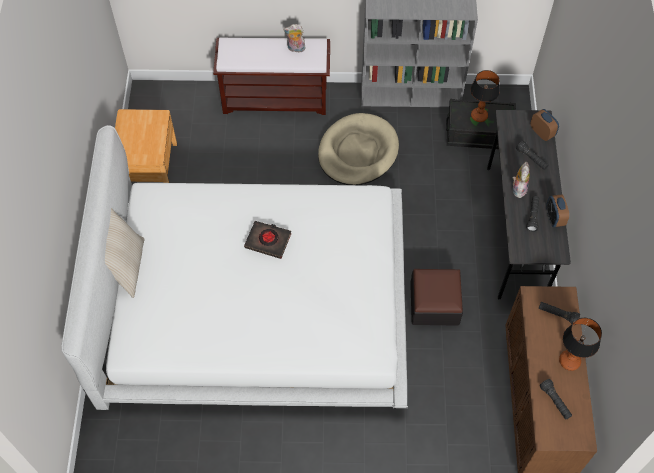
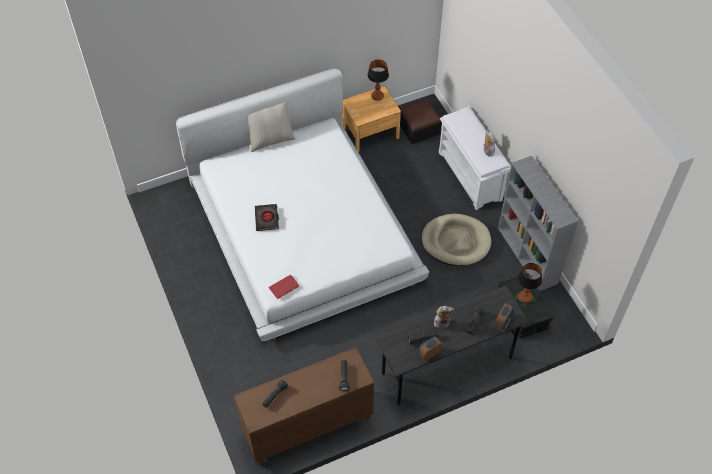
camera: 65 degrees right, 5 degrees down
brown bench [213,38,330,115] -> white bench [439,106,511,210]
black book [244,221,291,259] -> black book moved to [255,204,279,231]
ottoman [410,269,463,326] -> ottoman moved to [400,99,442,144]
table lamp [559,318,602,371] -> table lamp moved to [367,59,389,101]
none -> red book [269,275,299,299]

